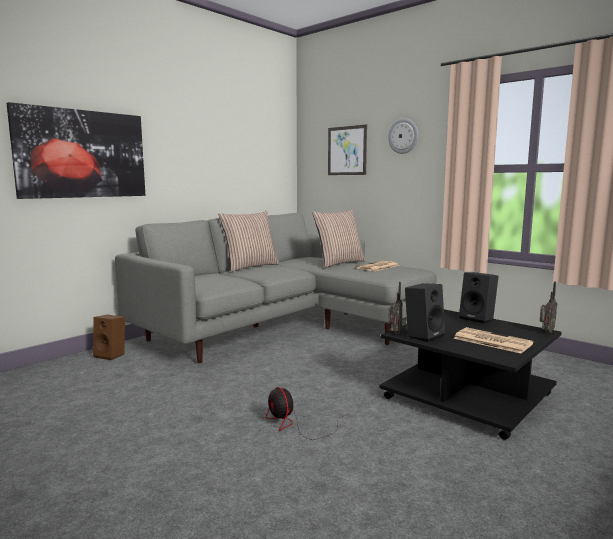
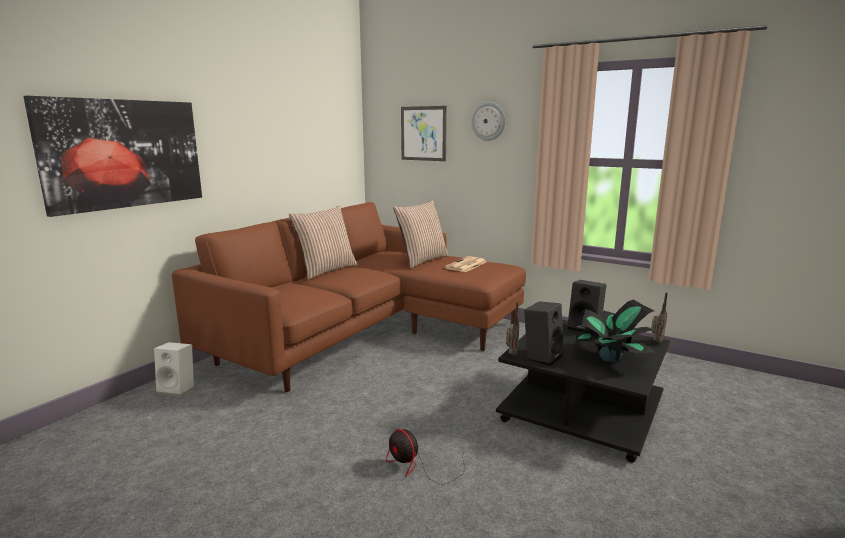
camera: 10 degrees left, 5 degrees up
brown speaker [93,315,125,360] -> white speaker [154,342,194,397]
grey sofa [115,213,436,363] -> brown sofa [172,202,526,392]
newspaper [453,327,533,354] -> potted plant [575,300,655,362]

